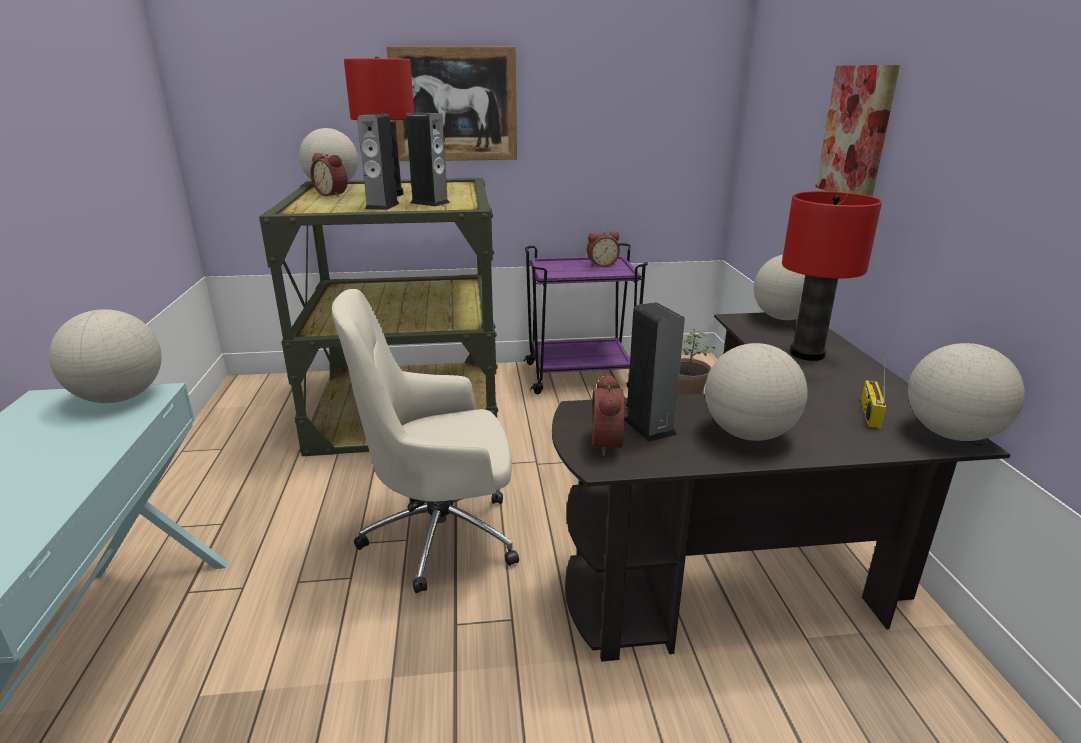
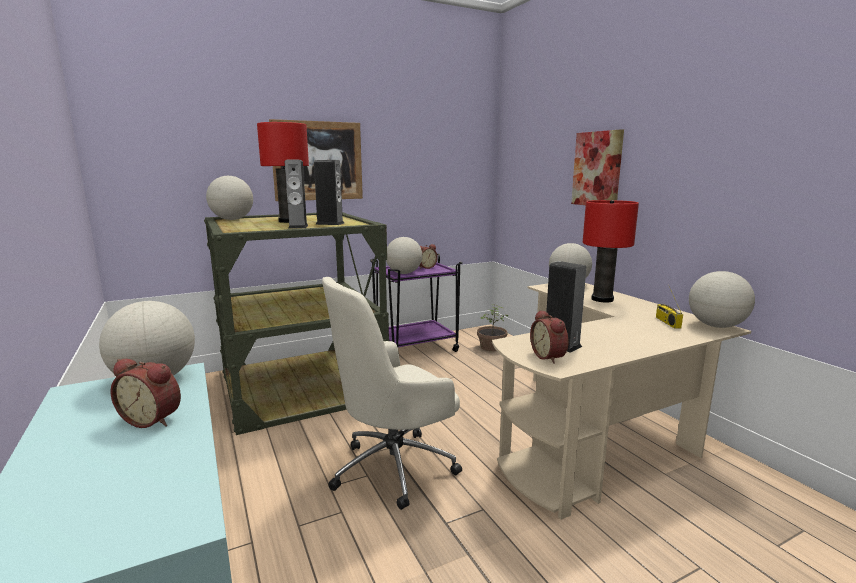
camera: 20 degrees left, 10 degrees down
alarm clock [310,153,348,197] -> alarm clock moved to [111,359,181,428]
black desk [552,312,1011,662] -> beige desk [492,283,751,520]
globe [705,343,808,441] -> globe moved to [386,237,422,274]

